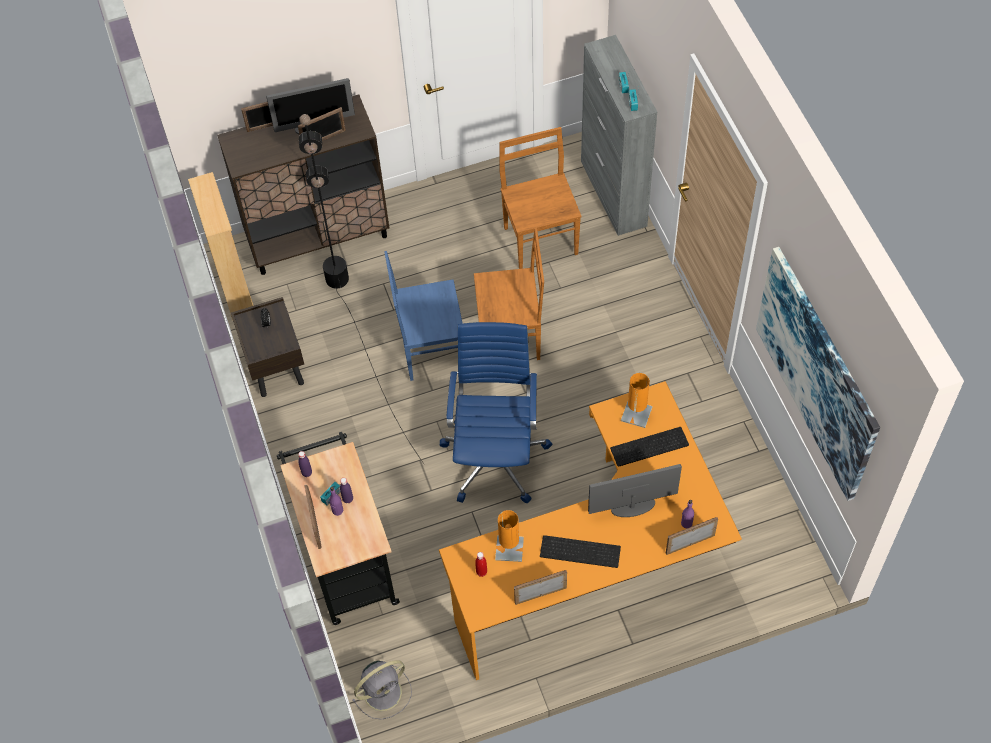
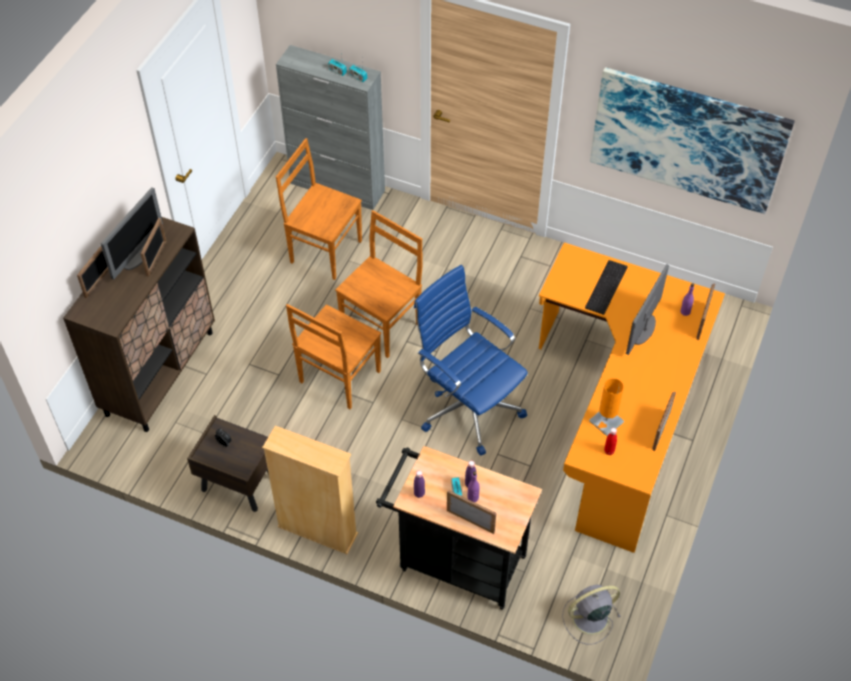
camera: 50 degrees left, 5 degrees down
beige bookcase [188,172,254,320] -> beige bookcase moved to [262,426,358,554]
black floor lamp [299,114,424,464] -> none
grey fan [352,660,412,720] -> grey fan turned 120 degrees counterclockwise [562,585,620,645]
blue chair [384,251,463,381] -> brown chair [286,304,381,409]
keyboard [540,535,621,568] -> none
orange table lamp [621,373,652,428] -> none

